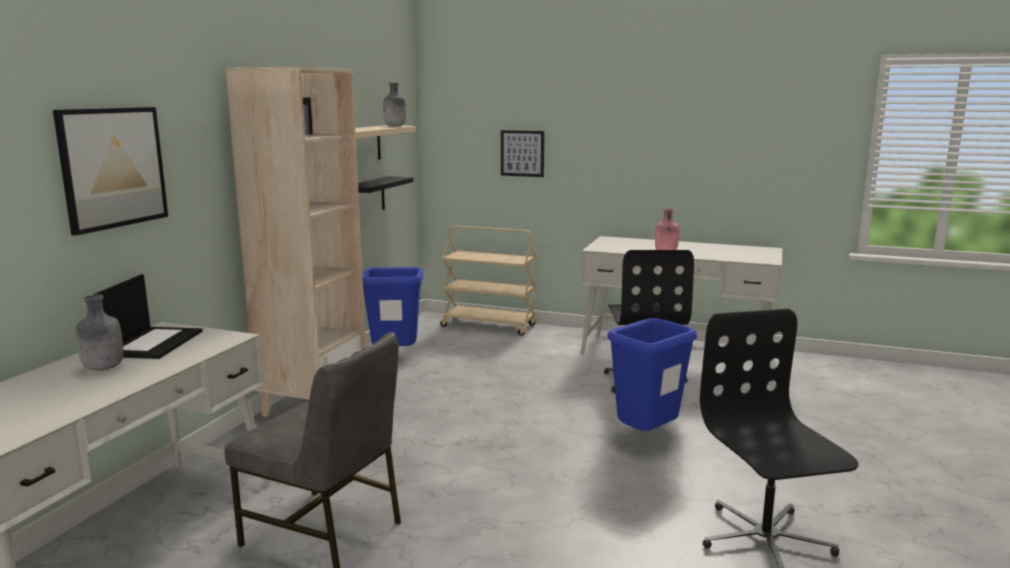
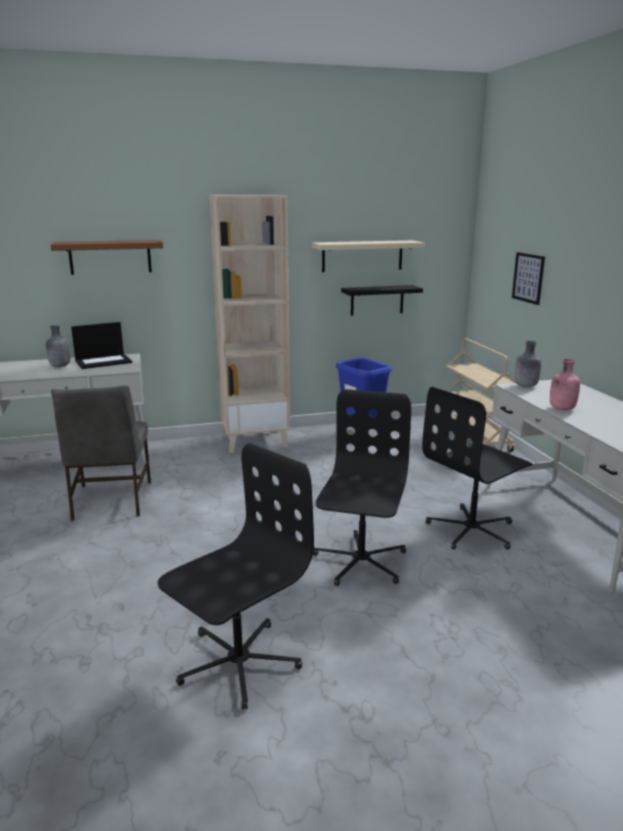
camera: 55 degrees right, 5 degrees up
picture [53,107,168,236] -> brown shelf [50,240,163,275]
grey bottle [383,83,406,126] -> grey bottle moved to [515,341,541,387]
blue trash can [607,318,697,431] -> black office chair [313,389,411,586]

